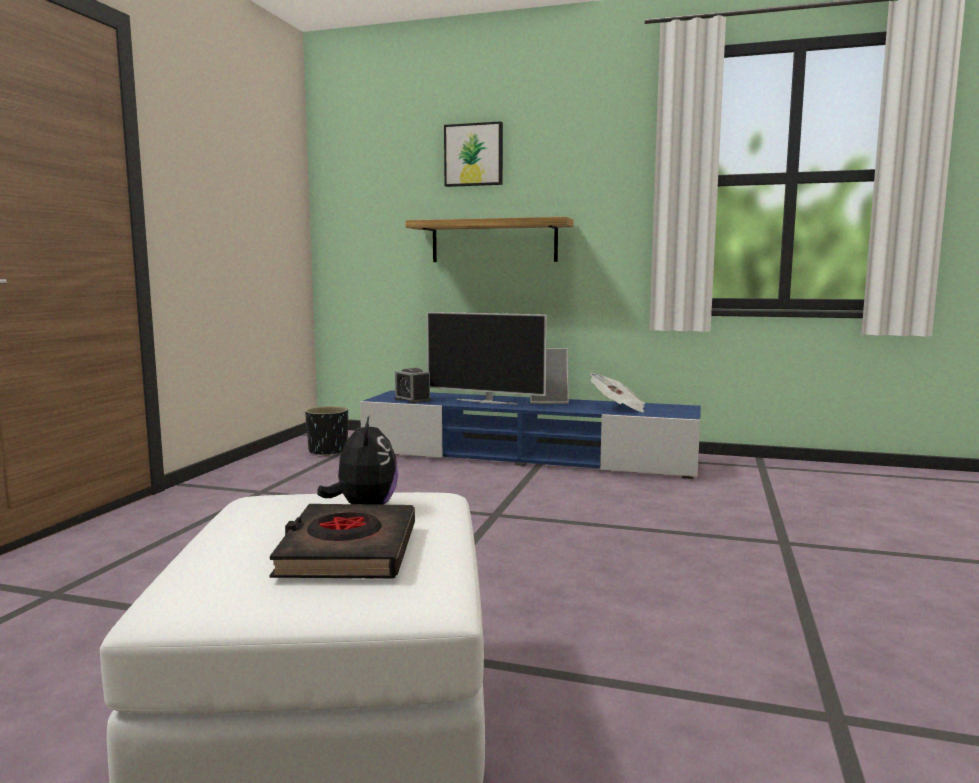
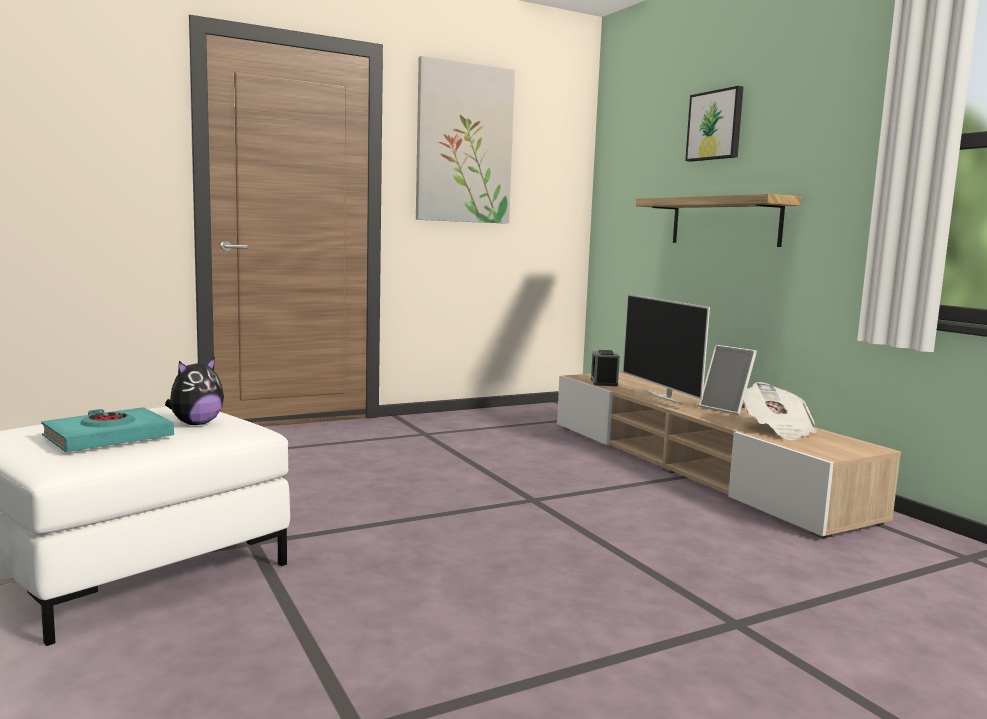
camera: 45 degrees right, 0 degrees up
black book [269,504,415,579] -> turquoise book [41,407,174,452]
black planter [305,406,348,456] -> none
blue tv stand [360,391,701,479] -> beige tv stand [557,372,901,539]
none -> picture [416,56,515,224]

